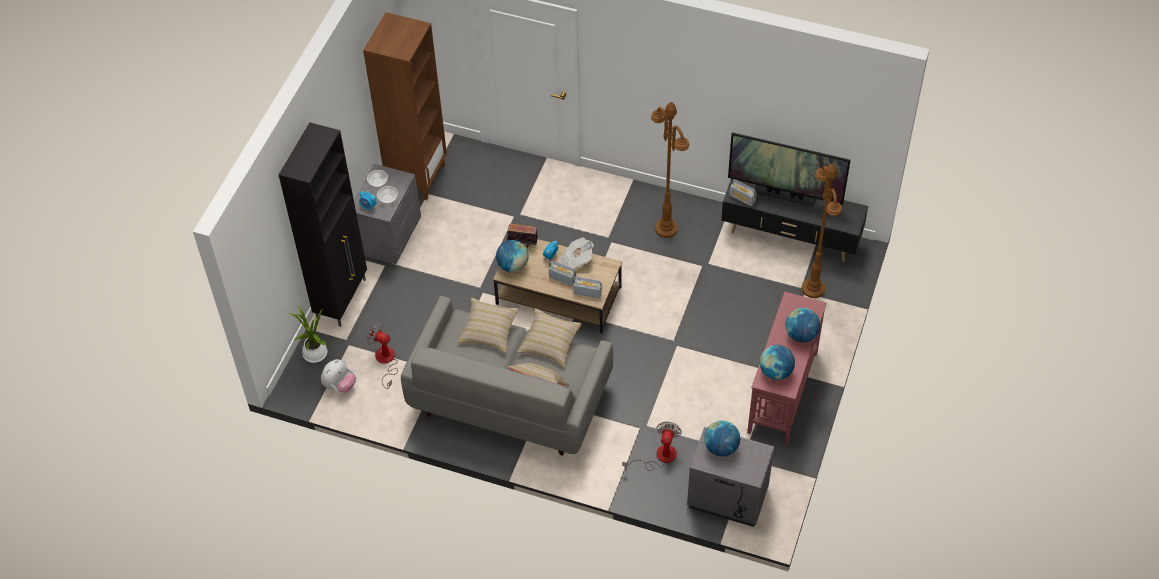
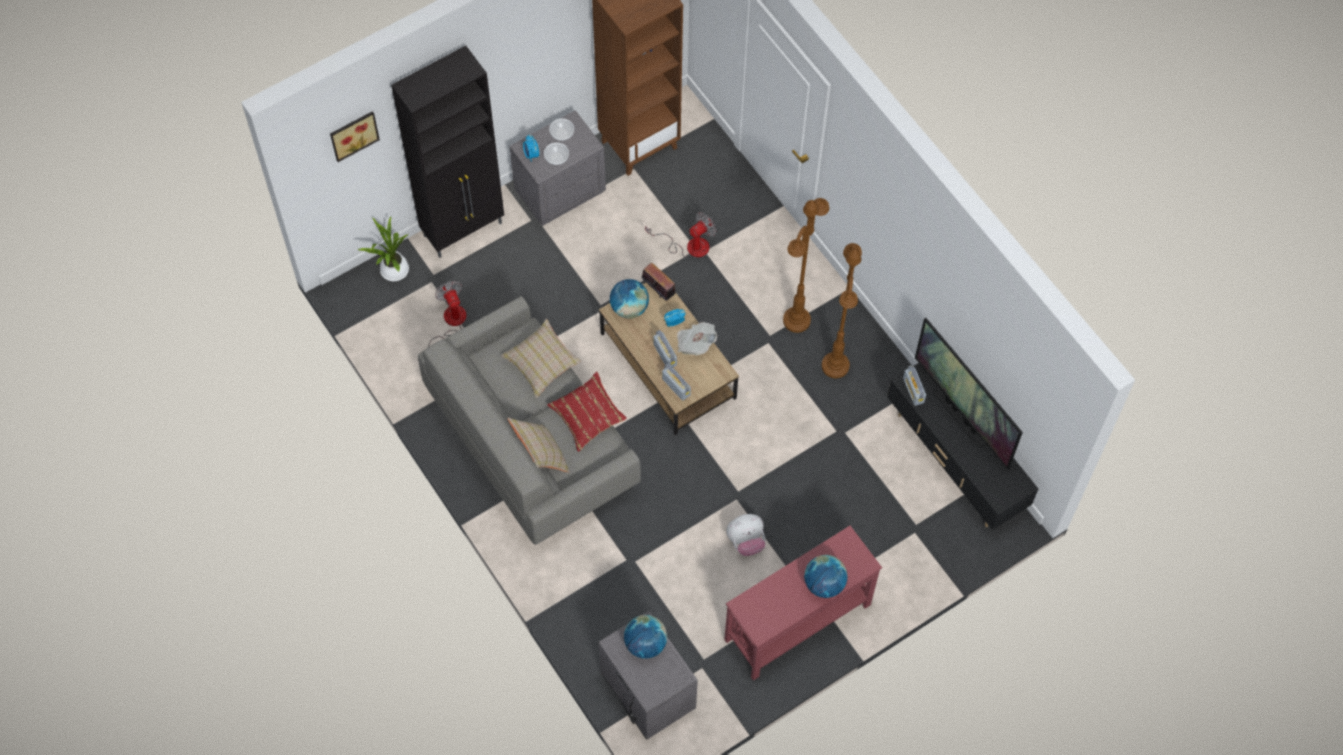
camera: 35 degrees right, 10 degrees up
plush toy [321,359,356,393] -> plush toy moved to [726,514,765,556]
beige pillow [517,308,582,367] -> red pillow [547,371,627,452]
fan [622,421,682,471] -> fan moved to [645,212,716,257]
globe [760,345,795,380] -> none
brown floor lamp [802,163,842,298] -> brown floor lamp moved to [783,198,829,333]
none -> picture [330,111,380,162]

